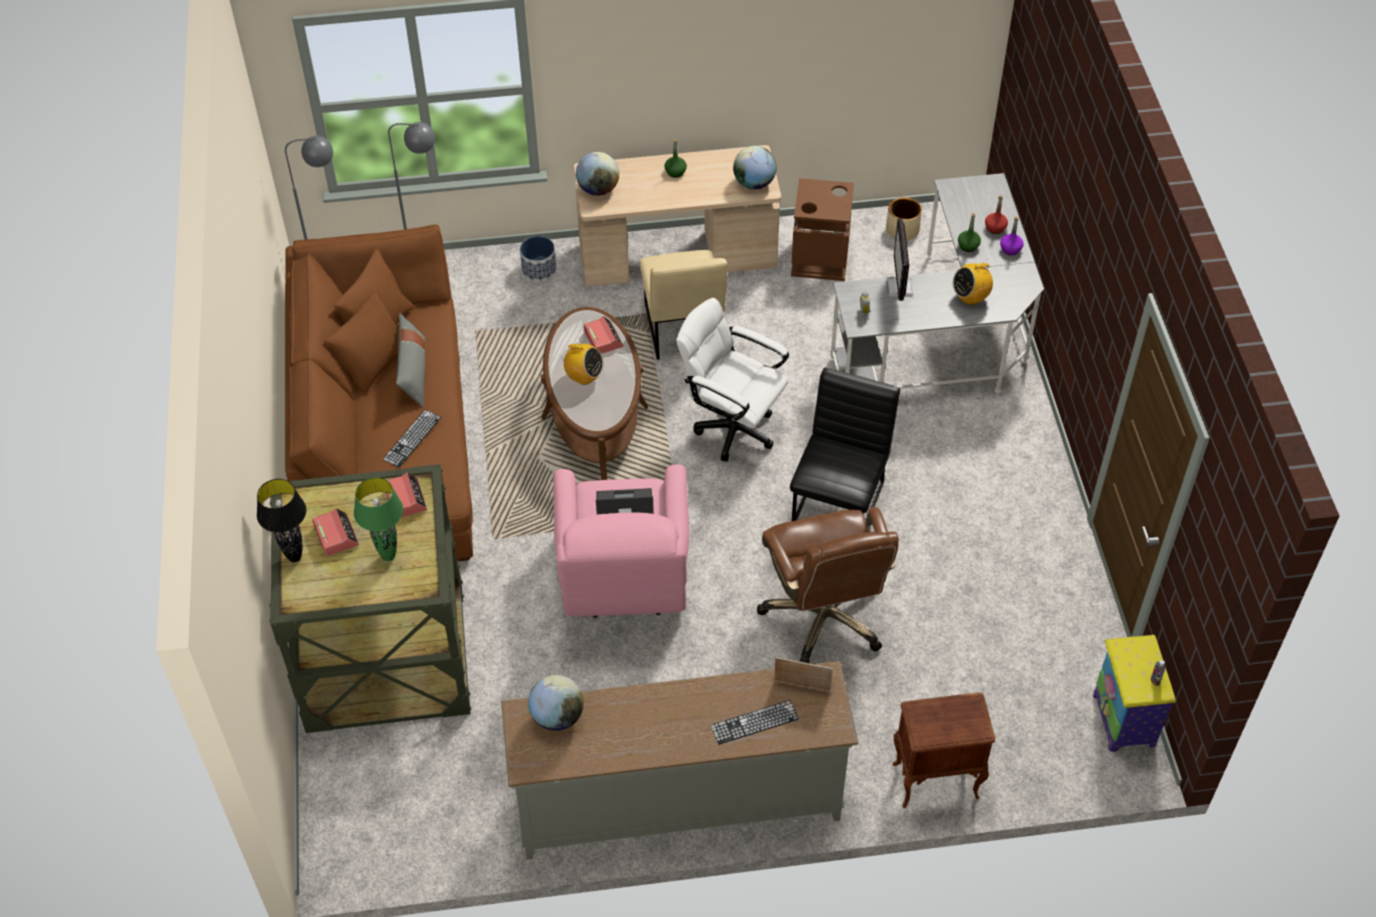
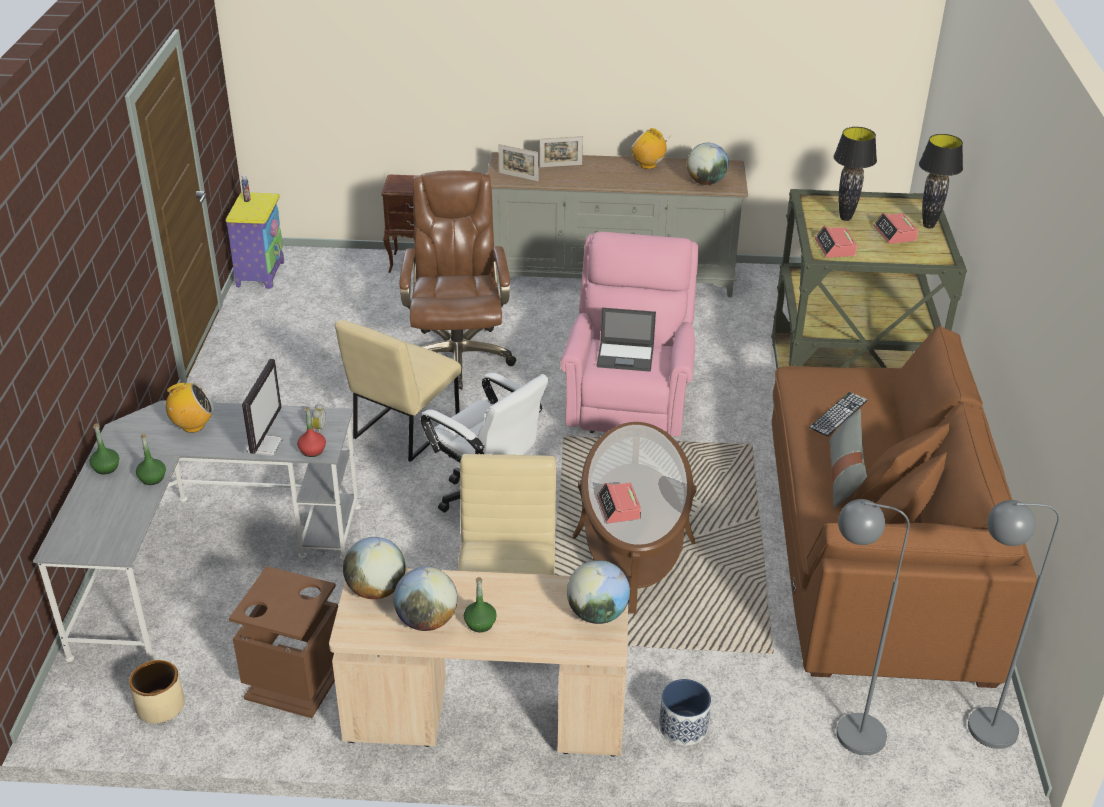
camera: 170 degrees left, 15 degrees down
green table lamp [354,477,403,561] -> black table lamp [834,127,877,221]
radio [559,344,604,385] -> radio moved to [631,128,669,169]
keyboard [710,700,799,745] -> picture frame [540,136,583,167]
black chair [790,368,900,521] -> beige chair [335,320,461,462]
red bottle [985,195,1008,234] -> red bottle moved to [297,407,326,457]
purple bottle [1000,217,1024,255] -> green bottle [89,423,119,475]
none -> globe [394,567,458,631]

